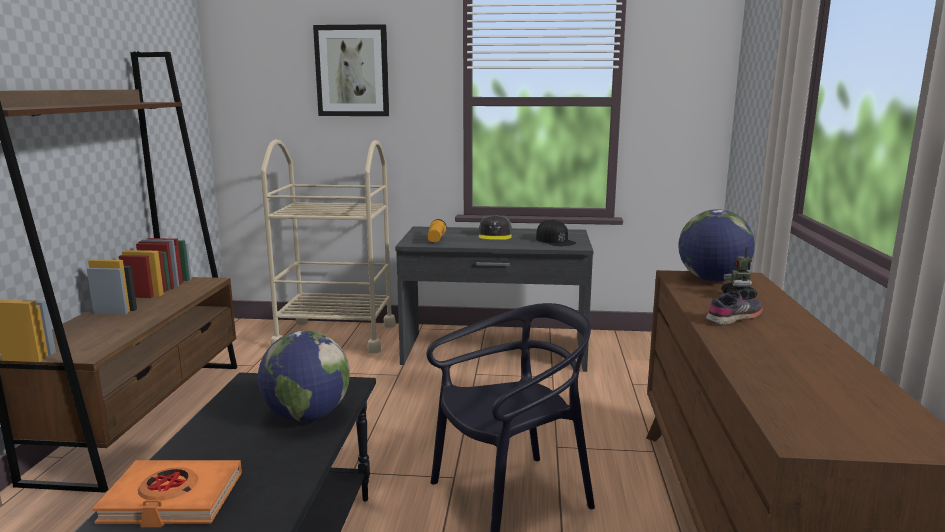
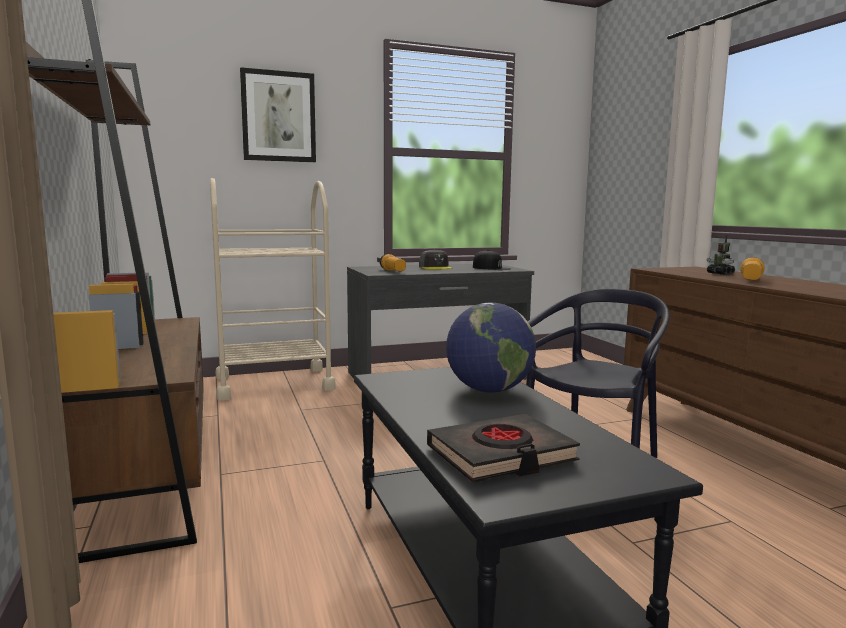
camera: 25 degrees left, 5 degrees down
orange book [92,460,242,527] -> black book [427,414,580,483]
globe [678,209,755,282] -> none
grey shoe [706,292,763,326] -> flashlight [740,257,765,280]

